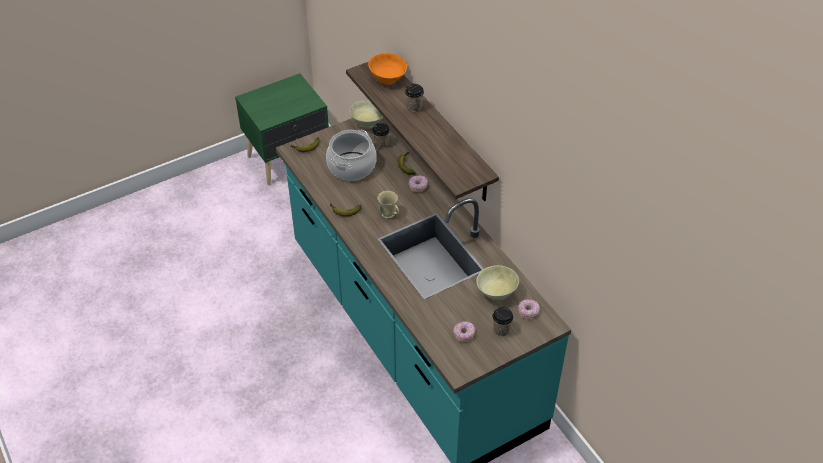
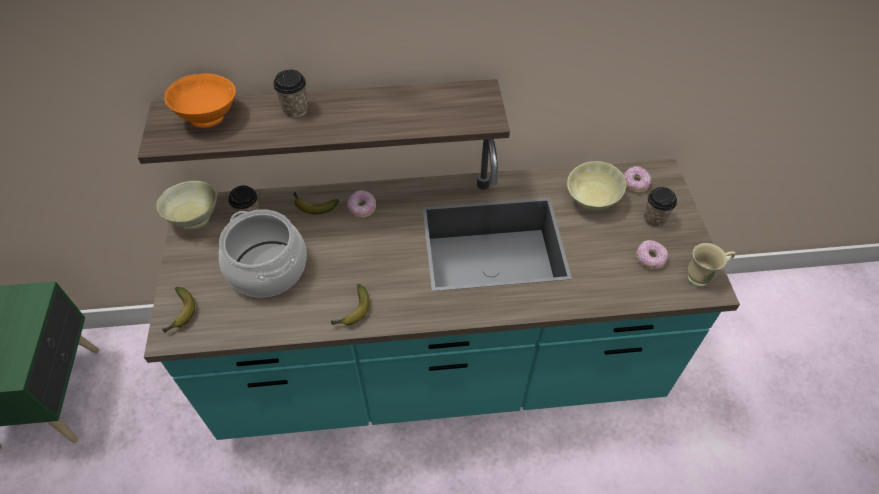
camera: 65 degrees left, 5 degrees up
beige mug [377,191,399,219] -> beige mug moved to [687,243,735,287]

